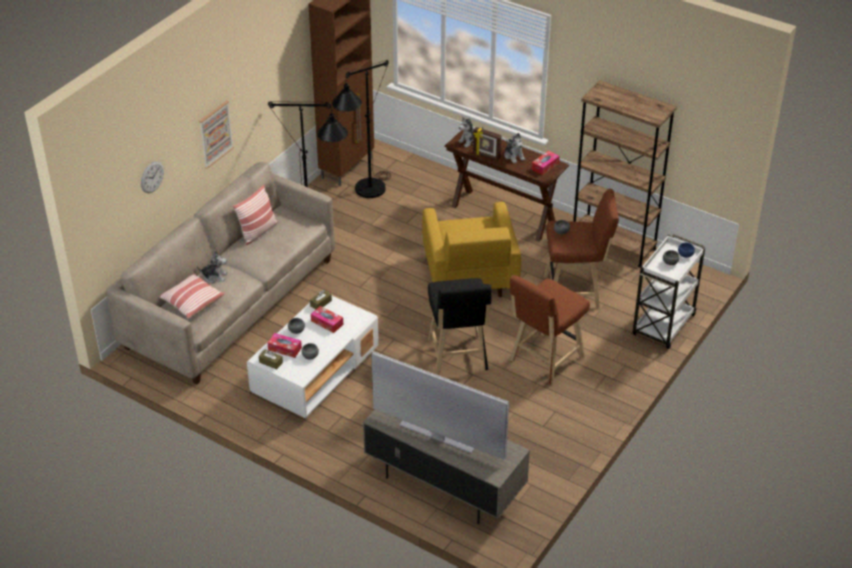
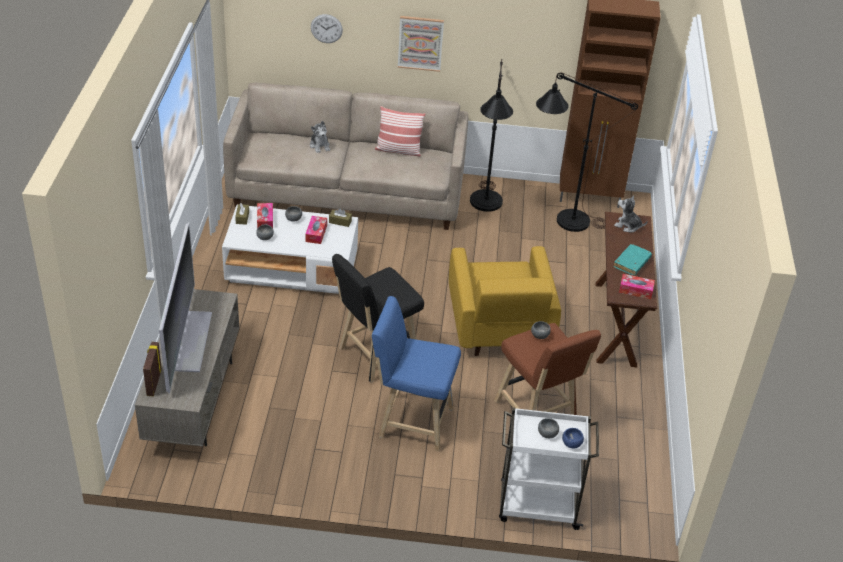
camera: 60 degrees right, 0 degrees up
pillow [159,273,225,319] -> none
yellow armchair [422,202,521,297] -> yellow armchair turned 60 degrees counterclockwise [449,246,561,356]
picture frame [473,127,501,161] -> picture frame moved to [143,342,162,396]
plush toy [504,133,525,163] -> turquoise book [614,244,652,276]
brown stool [510,275,590,385] -> blue stool [372,296,461,452]
brown bookcase [573,81,677,268] -> none

